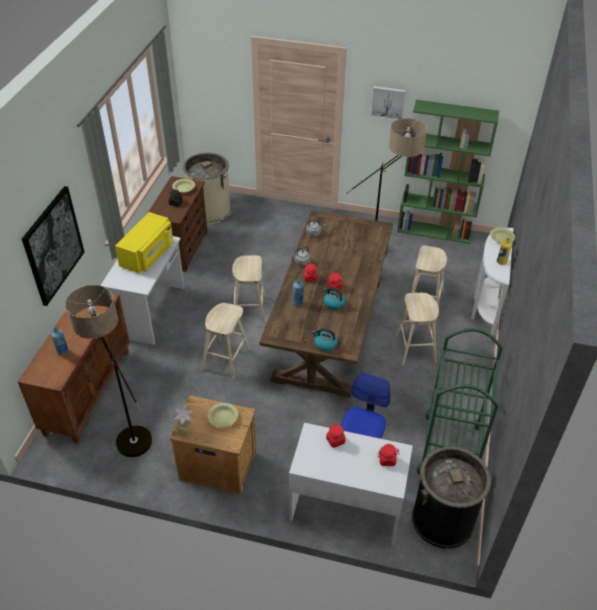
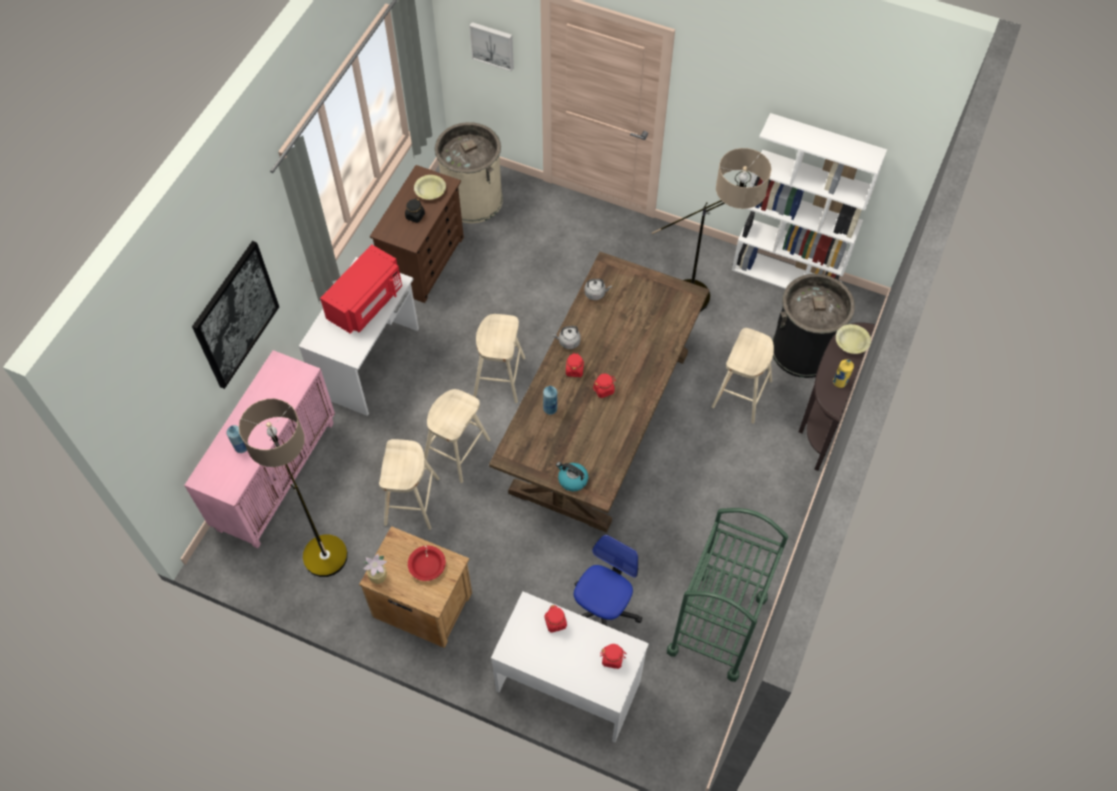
camera: 10 degrees right, 15 degrees up
brown cabinet [18,294,130,444] -> pink cabinet [184,350,335,548]
yellow microwave [115,212,174,273] -> red microwave [320,244,402,334]
yellow bowl [208,403,238,428] -> red bowl [408,546,446,581]
kettle [323,287,346,310] -> none
picture [371,86,406,120] -> picture moved to [469,22,514,72]
beige stool [395,293,439,365] -> beige stool moved to [379,439,440,530]
green bookcase [397,100,499,244] -> white bookcase [732,113,887,289]
black trash can [412,447,491,549] -> black trash can moved to [772,274,855,378]
white console table [471,228,513,340] -> brown console table [799,322,875,471]

